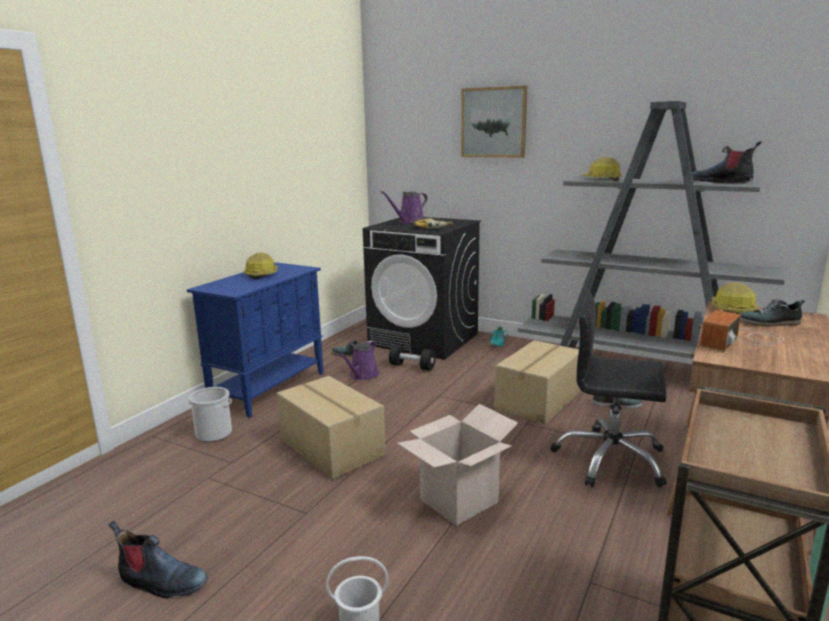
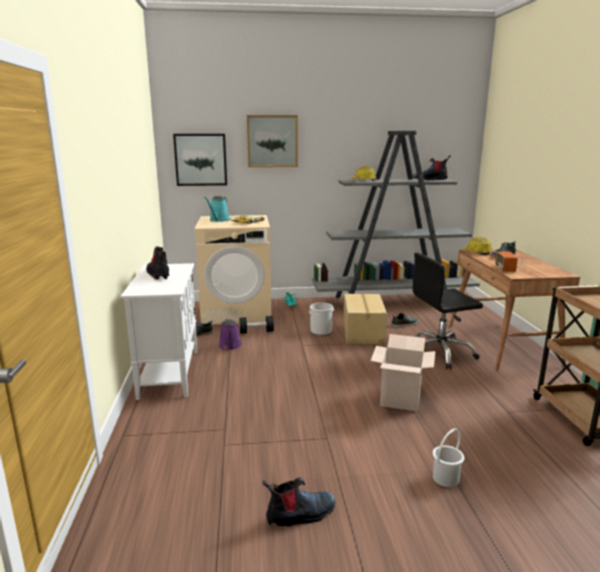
camera: 35 degrees left, 0 degrees up
blue cabinet [187,262,324,418] -> white cabinet [120,263,197,400]
bucket [188,387,232,442] -> bucket moved to [309,303,334,335]
hard hat [244,252,278,279] -> boot [146,246,169,280]
cardboard box [277,376,386,479] -> none
black washing machine [363,217,481,360] -> beige washing machine [195,215,271,325]
purple watering can [381,191,427,224] -> turquoise watering can [204,196,230,222]
none -> picture [173,134,227,186]

